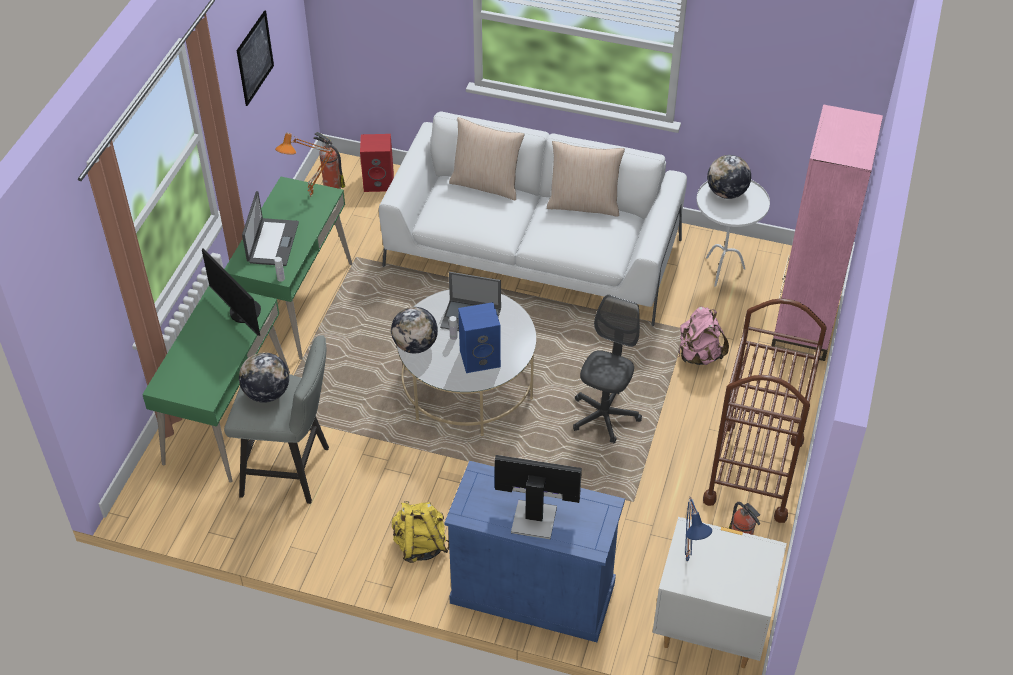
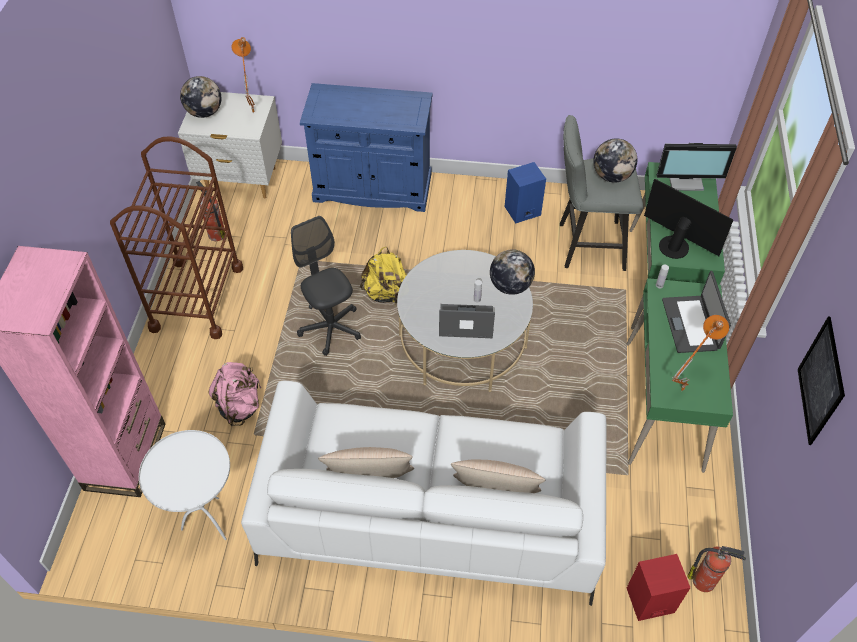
camera: 170 degrees right, 5 degrees up
yellow backpack [392,501,449,563] -> yellow backpack moved to [360,247,407,304]
blue speaker [458,302,501,373] -> blue speaker moved to [504,162,546,223]
monitor [495,455,582,539] -> monitor moved to [657,143,737,191]
grey office chair [573,295,642,443] -> grey office chair turned 135 degrees clockwise [291,216,361,356]
blue table lamp [685,497,712,562] -> orange table lamp [231,37,255,113]
globe [707,155,751,199] -> globe moved to [180,76,221,118]

